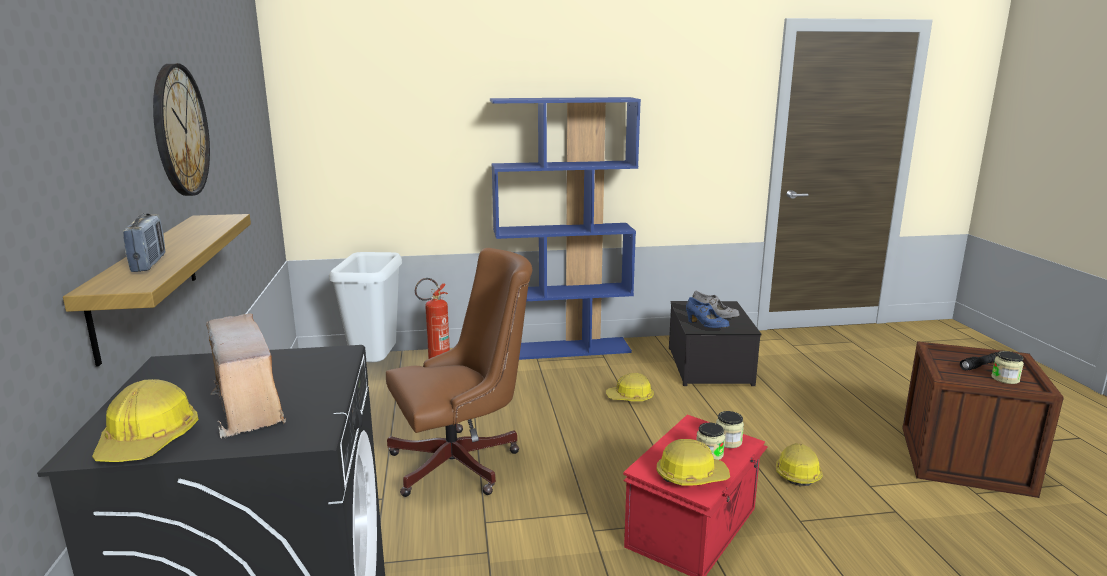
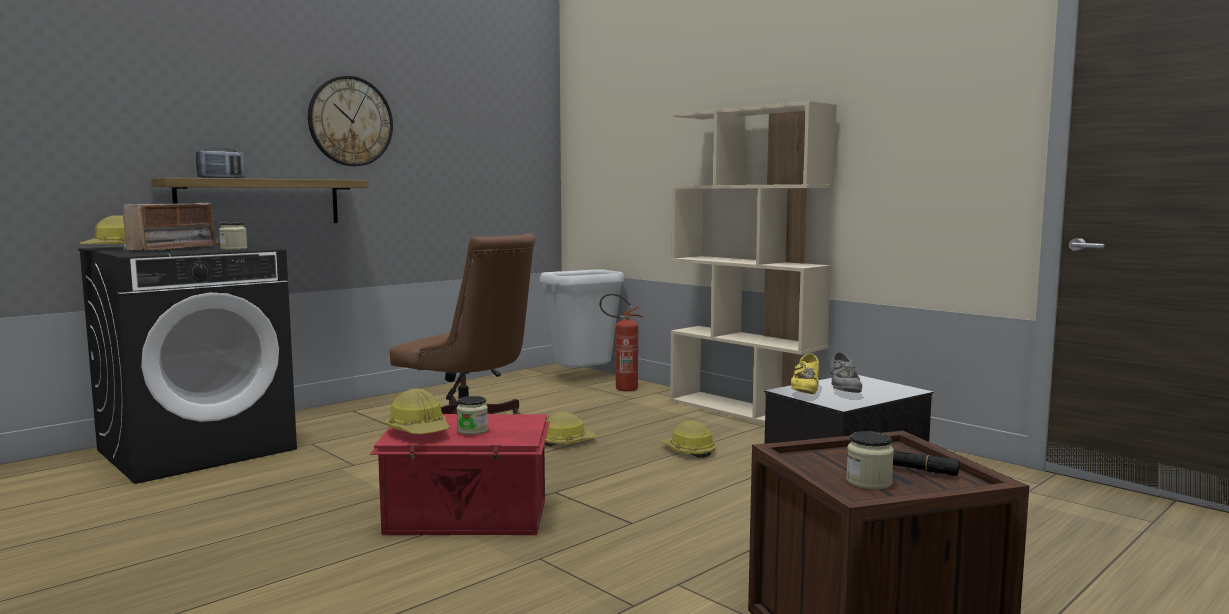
camera: 55 degrees right, 10 degrees down
blue bookcase [490,97,641,360] -> beige bookcase [670,101,837,424]
blue shoe [686,297,730,328] -> yellow shoe [791,353,819,394]
jar [716,411,744,448] -> jar moved to [219,222,247,250]
hard hat [776,443,823,487] -> hard hat moved to [544,412,597,447]

